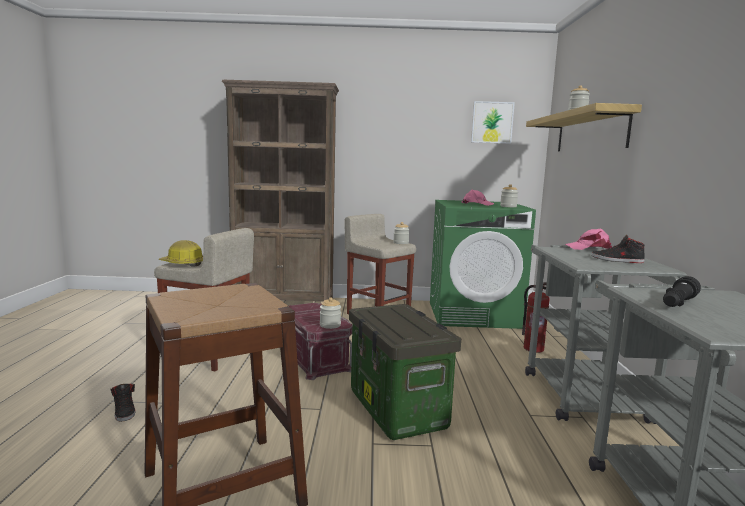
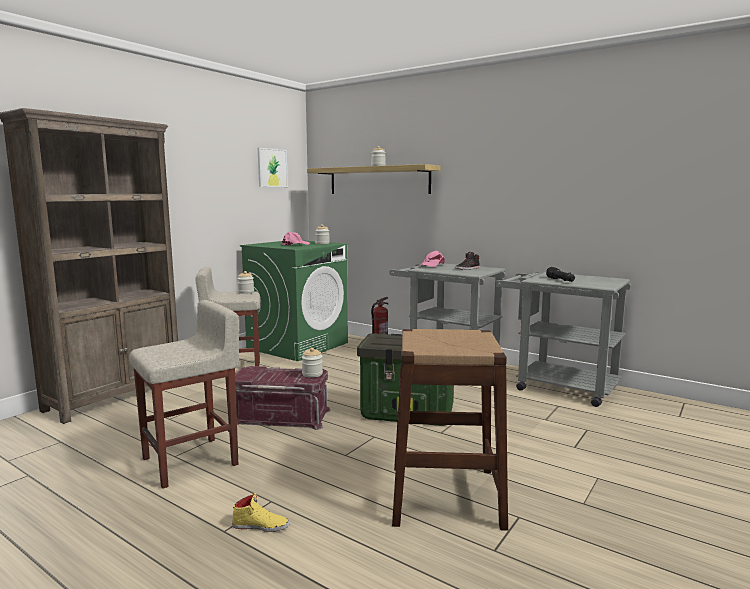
camera: 55 degrees left, 0 degrees up
black shoe [111,384,135,422] -> yellow shoe [232,493,289,532]
hard hat [159,240,203,267] -> none

